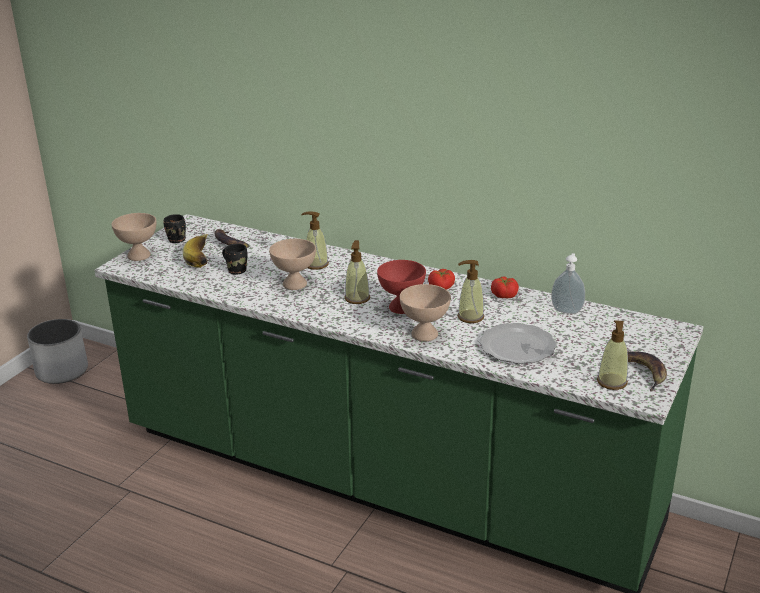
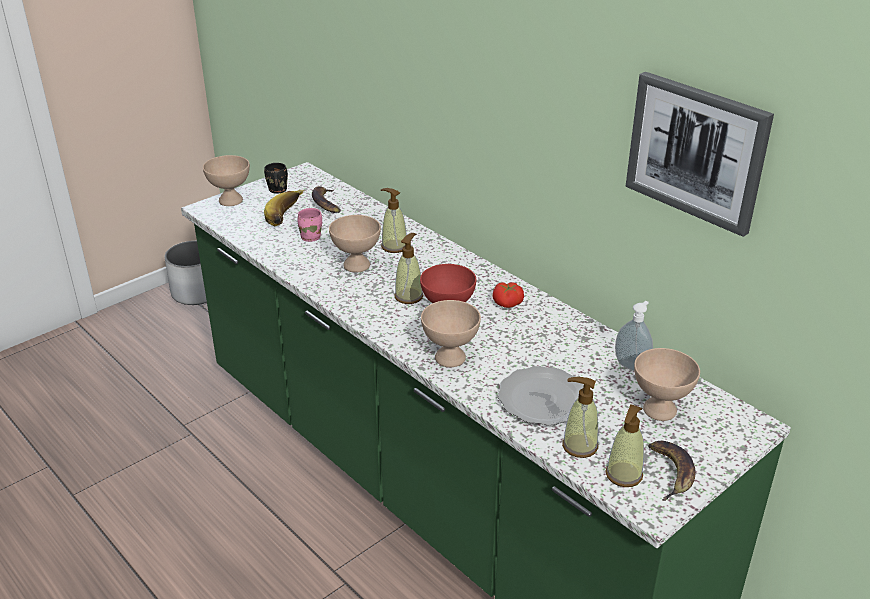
camera: 20 degrees right, 5 degrees up
black mug [222,243,247,275] -> pink mug [298,208,322,242]
soap dispenser [458,260,484,323] -> soap dispenser moved to [562,377,598,458]
tomato [491,276,519,298] -> none
none -> picture [626,72,774,237]
none -> beige bowl [634,348,700,421]

